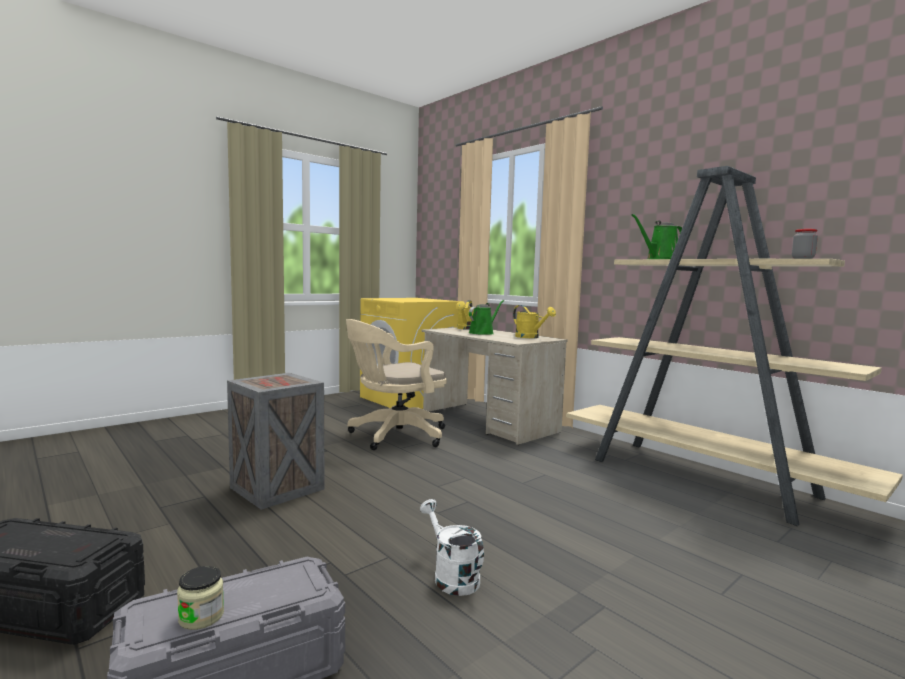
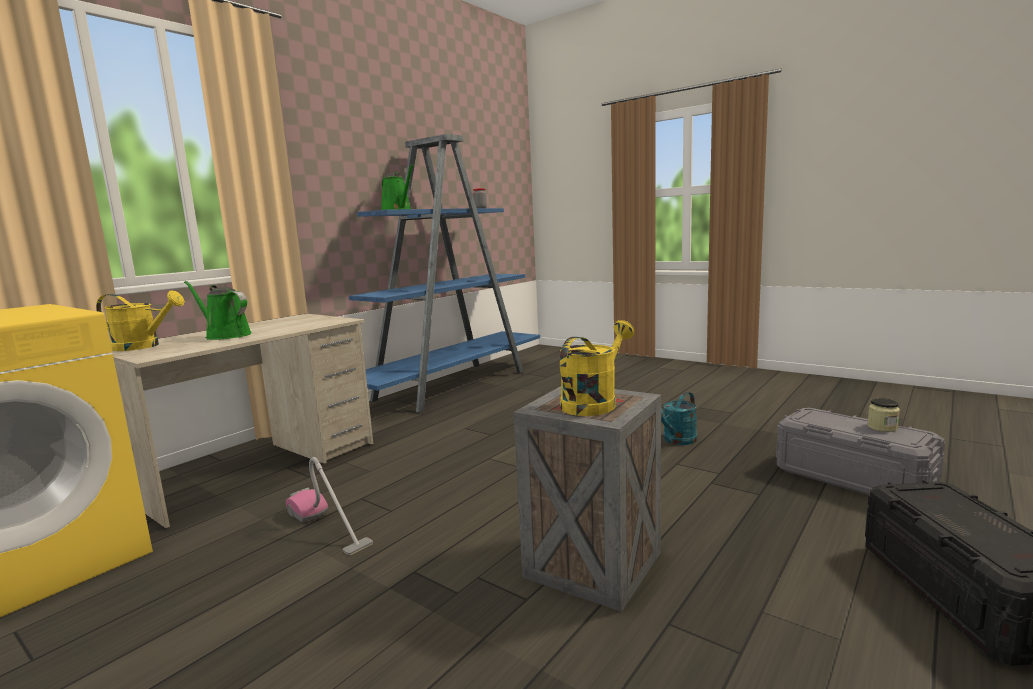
camera: 100 degrees left, 5 degrees up
beige office chair [346,319,447,450] -> vacuum cleaner [286,457,373,555]
white watering can [420,499,484,596] -> turquoise watering can [661,392,697,445]
yellow watering can [513,305,556,338] -> yellow watering can moved to [560,320,635,416]
beige bookcase [566,166,903,526] -> blue bookcase [349,134,540,413]

